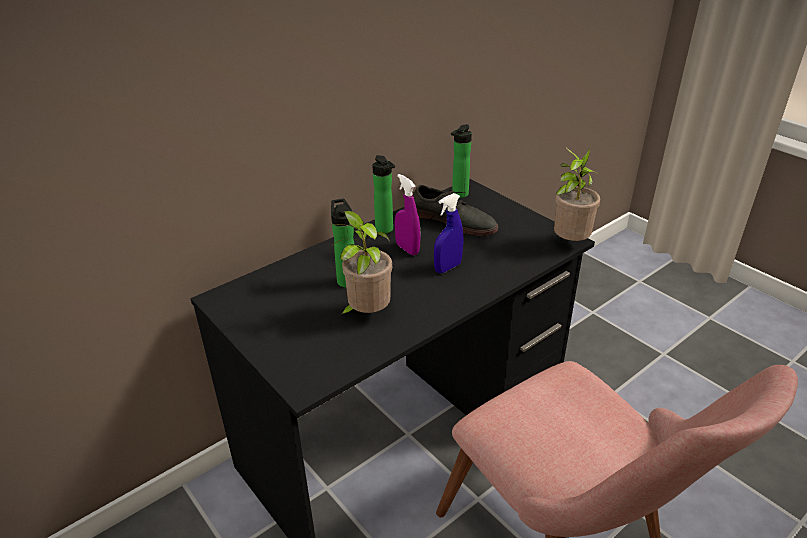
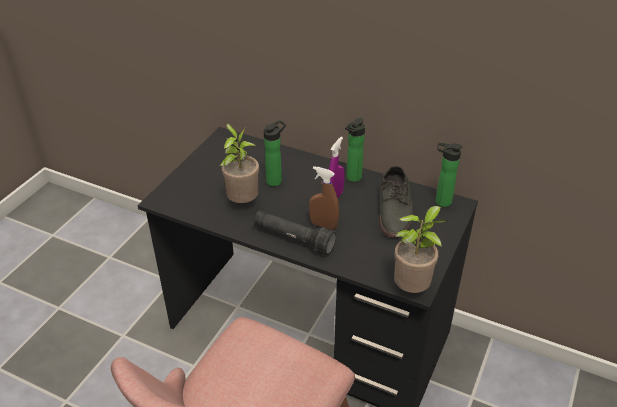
camera: 65 degrees right, 5 degrees up
blue spray bottle [434,193,463,273] -> brown spray bottle [309,166,339,230]
none -> black flashlight [254,211,336,256]

